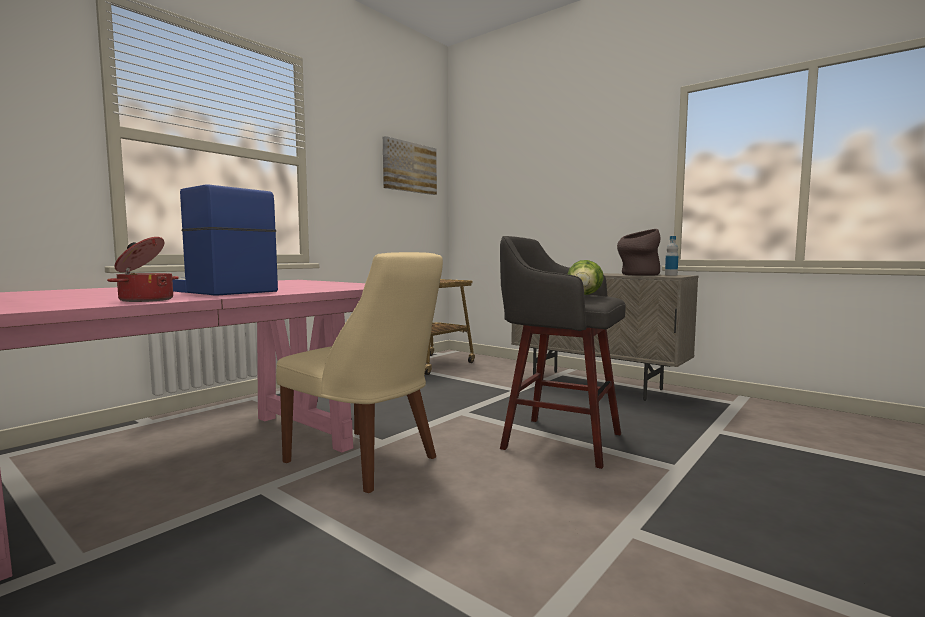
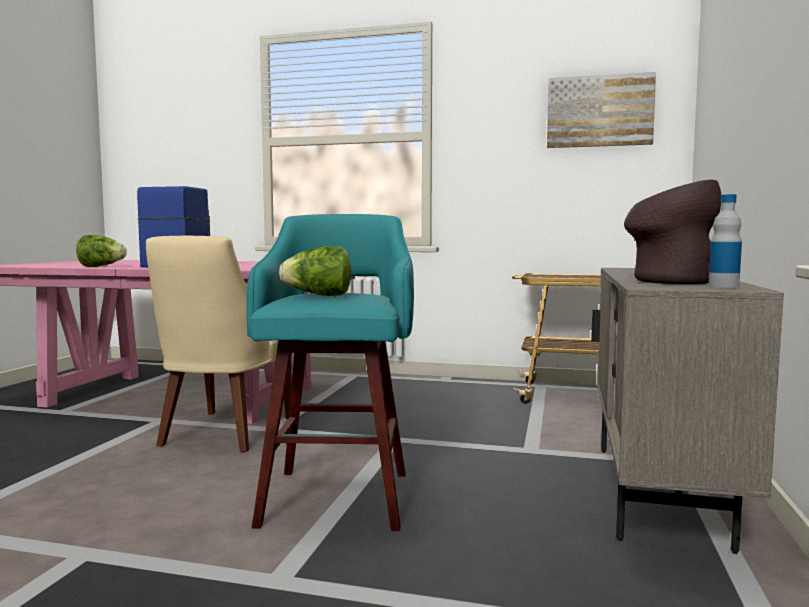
camera: 65 degrees right, 0 degrees up
cooking pot [107,237,179,302] -> lettuce [76,235,127,267]
grey stool [500,236,626,469] -> turquoise stool [246,214,414,531]

